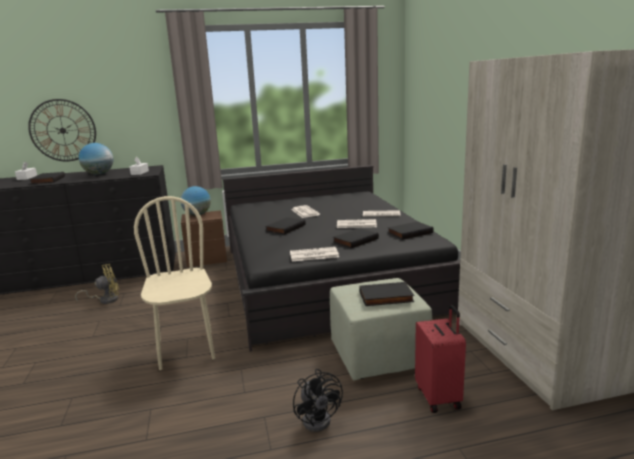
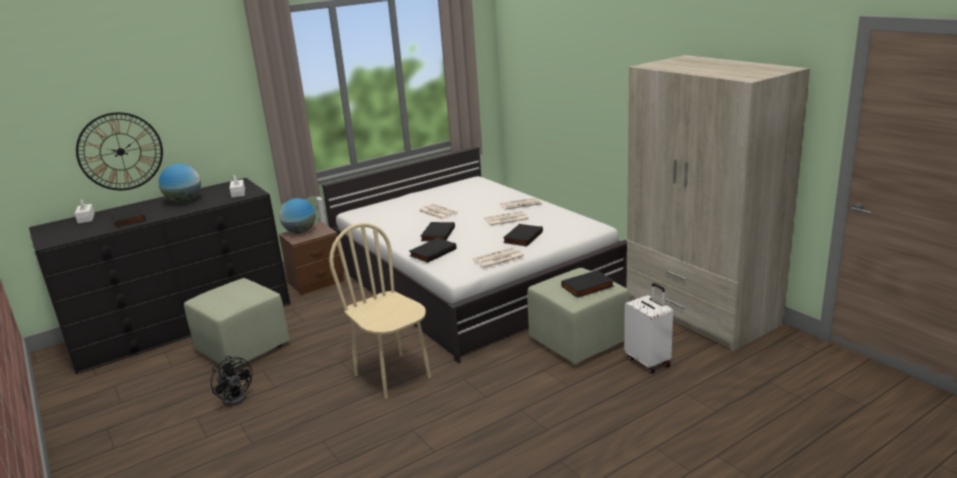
camera: 20 degrees left, 5 degrees up
yellow fan [75,264,119,304] -> green ottoman [184,278,290,369]
black bed [222,165,460,352] -> white bed [322,147,627,363]
black fan [293,369,343,432] -> black fan moved to [211,356,252,406]
black book [387,221,434,240] -> black book moved to [409,238,457,263]
red suitcase [415,305,466,413] -> white suitcase [624,283,673,374]

